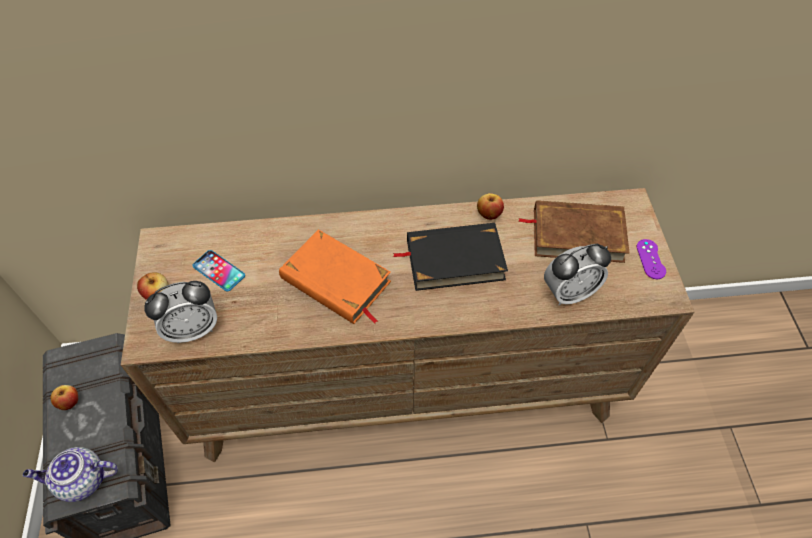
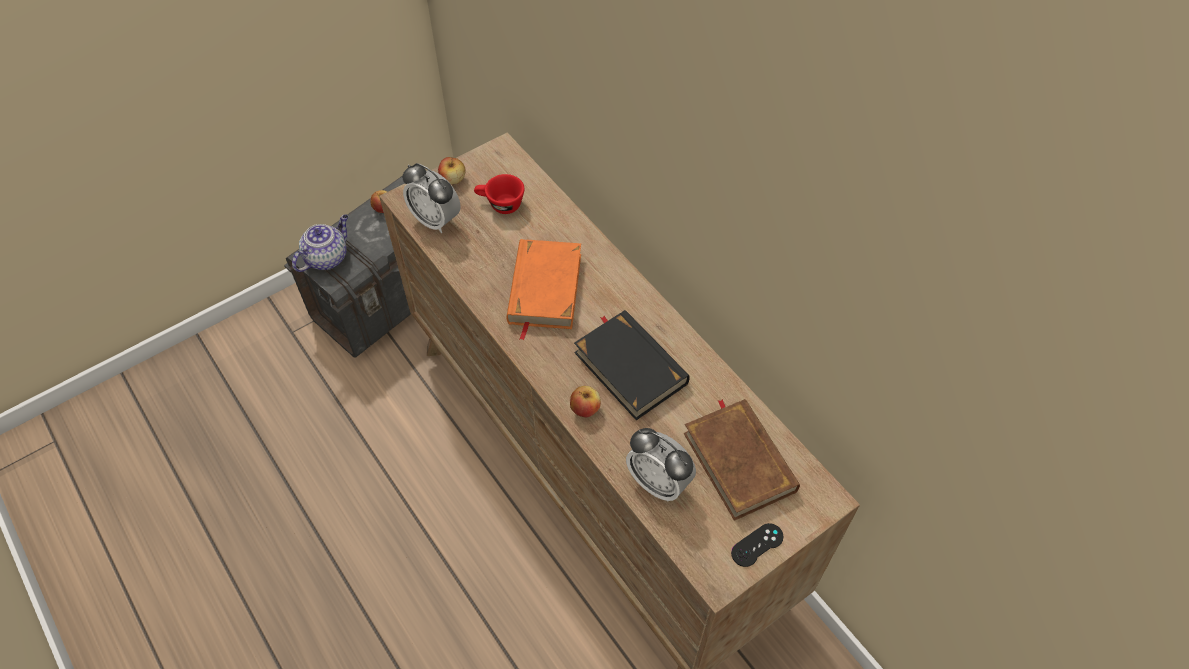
camera: 60 degrees right, 0 degrees up
teapot [23,447,118,502] -> teapot turned 75 degrees clockwise [292,214,348,272]
phone [192,250,245,291] -> red cup [474,174,524,214]
apple [477,193,504,220] -> apple moved to [570,386,601,417]
purple game controller [636,239,666,279] -> black game controller [731,523,783,567]

